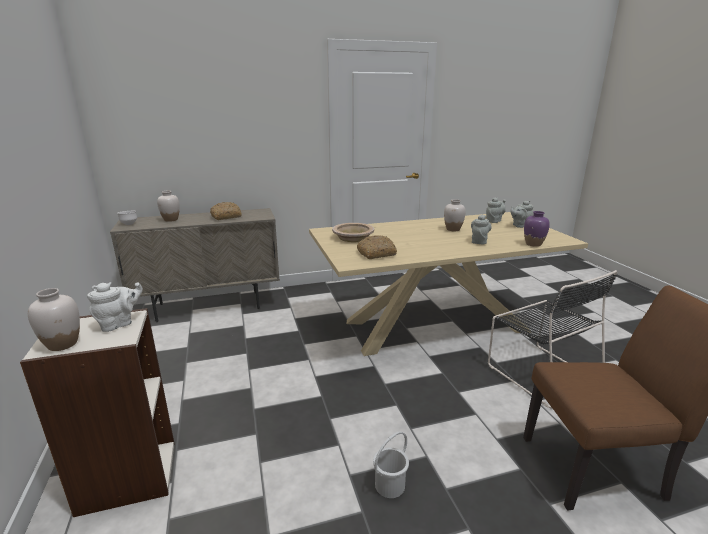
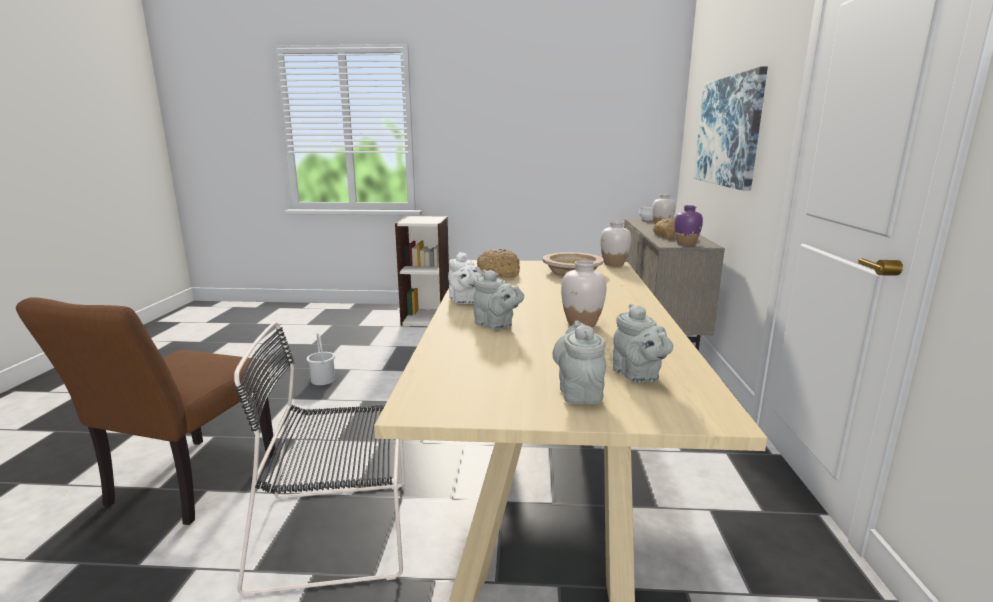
camera: 110 degrees right, 5 degrees down
white vase [28,288,80,351] -> white vase moved to [600,221,631,266]
white teapot [87,282,143,332] -> white teapot moved to [448,252,482,304]
purple vase [524,211,550,247] -> purple vase moved to [674,205,703,246]
none -> picture [694,66,768,191]

